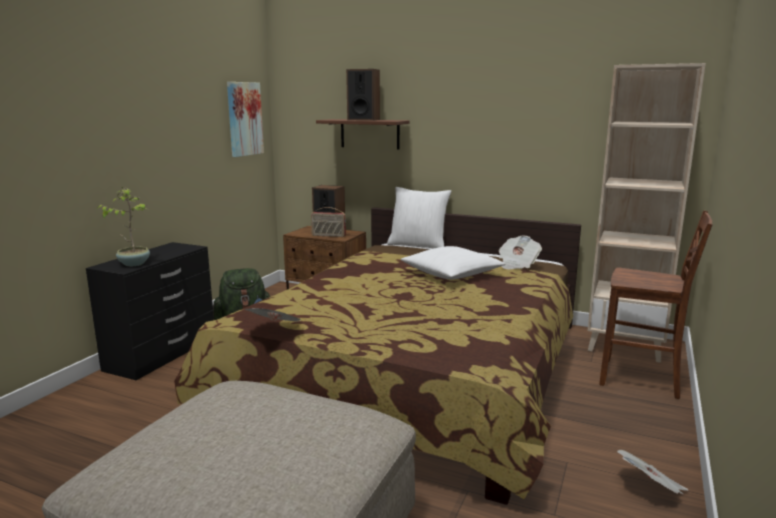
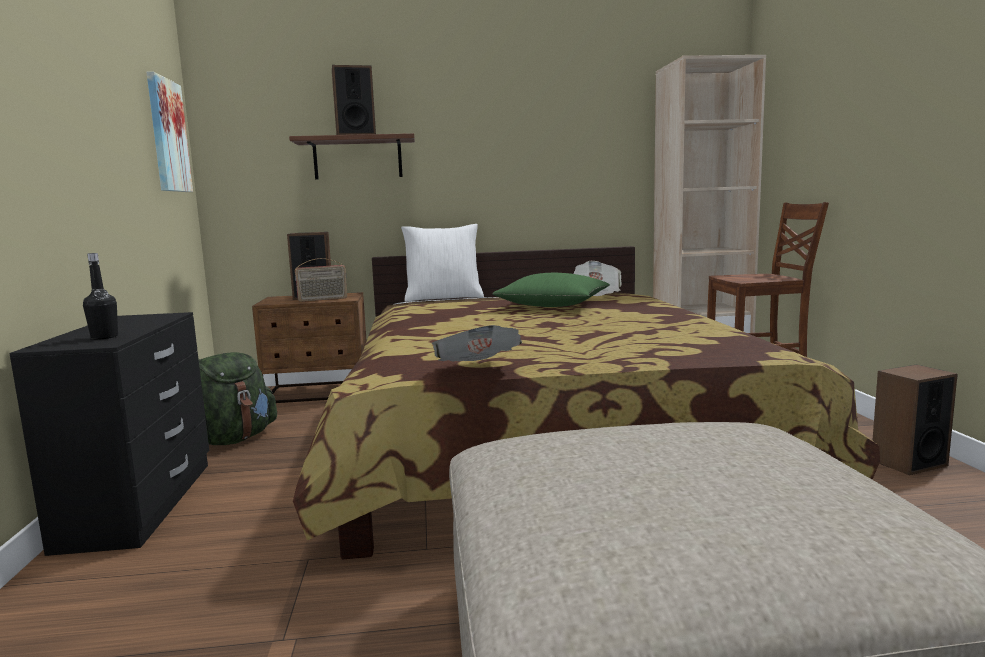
camera: 30 degrees left, 5 degrees down
potted plant [97,187,150,266] -> black bottle [83,253,118,340]
white pillow [401,246,505,279] -> green pillow [492,273,610,307]
newspaper [617,450,688,494] -> speaker [872,365,958,475]

